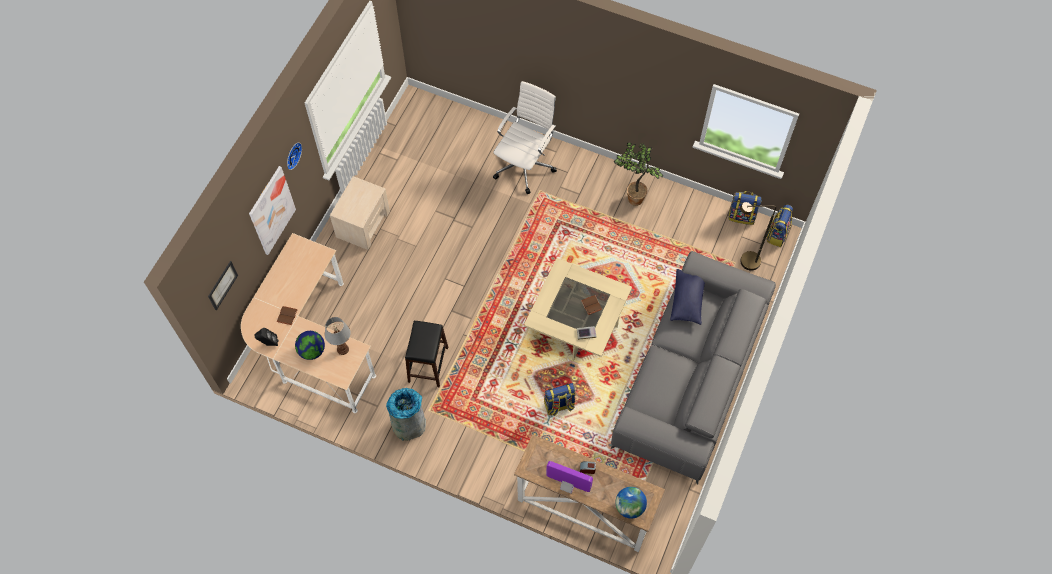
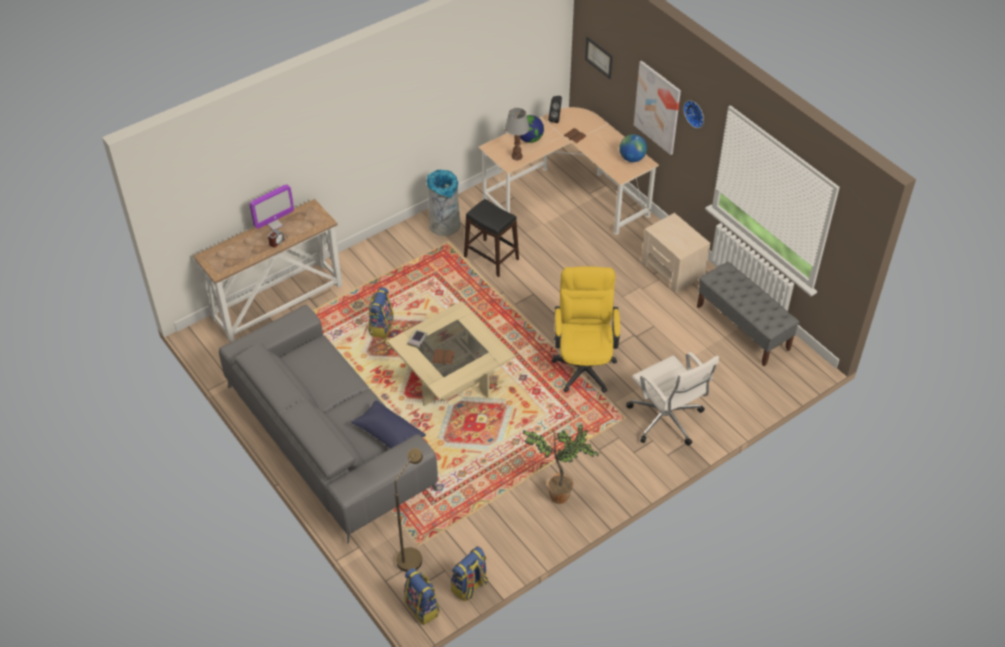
camera: 120 degrees right, 15 degrees down
globe [615,487,647,519] -> globe moved to [619,134,647,162]
none -> yellow office chair [551,267,620,393]
none -> grey bench [697,262,800,366]

